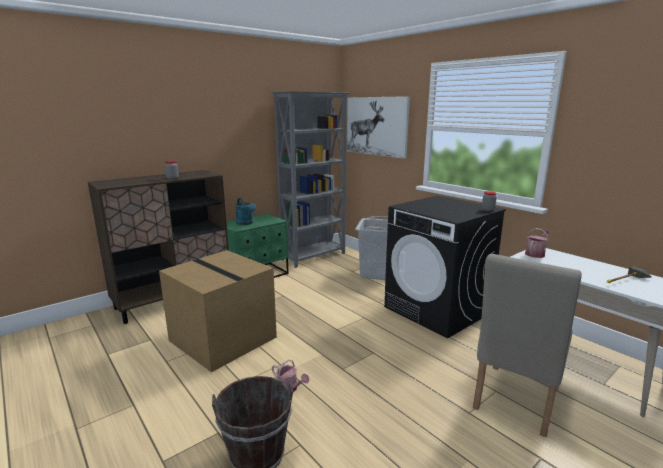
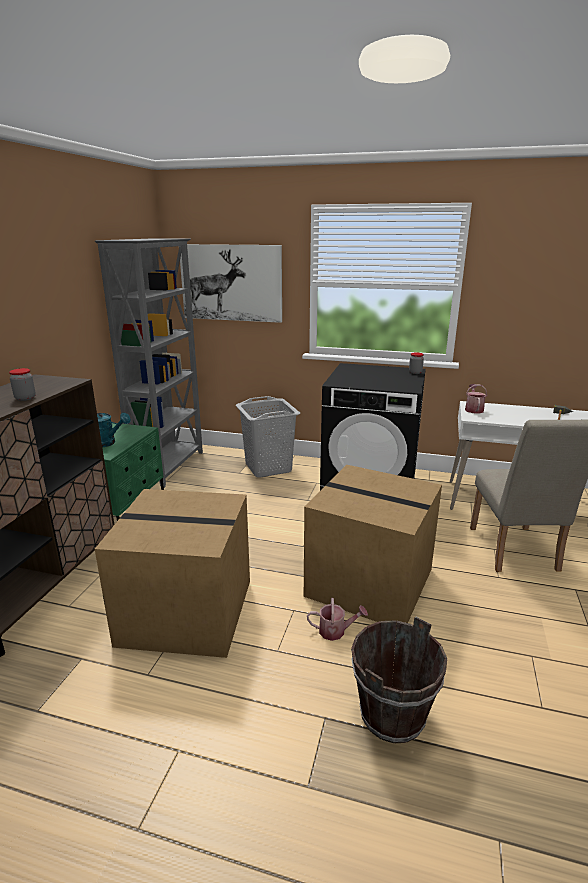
camera: 35 degrees left, 5 degrees up
none -> cardboard box [304,464,442,627]

